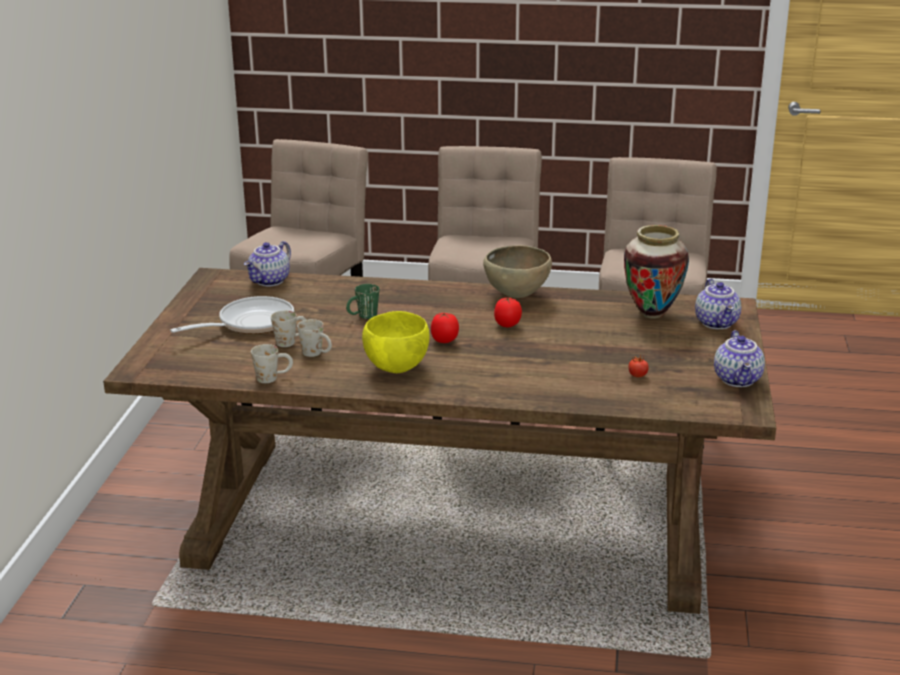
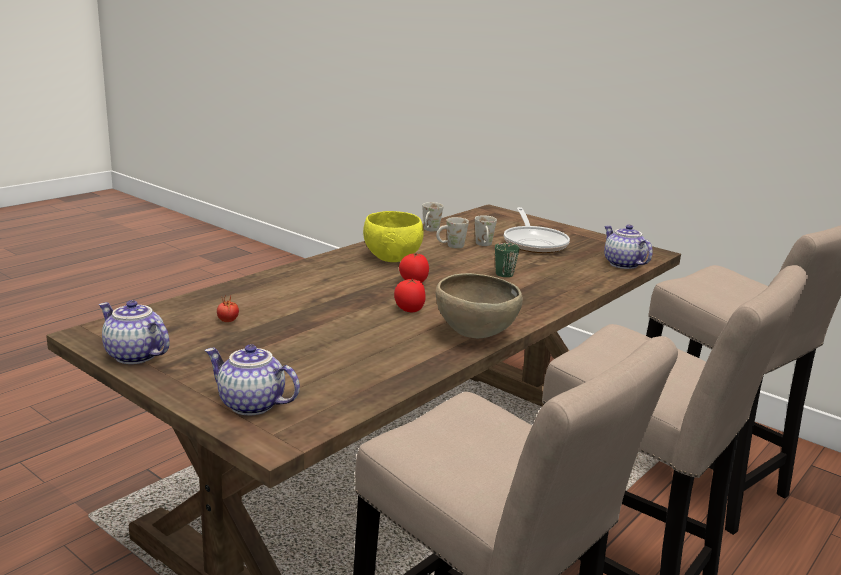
camera: 120 degrees right, 5 degrees down
vase [624,225,689,319] -> none

